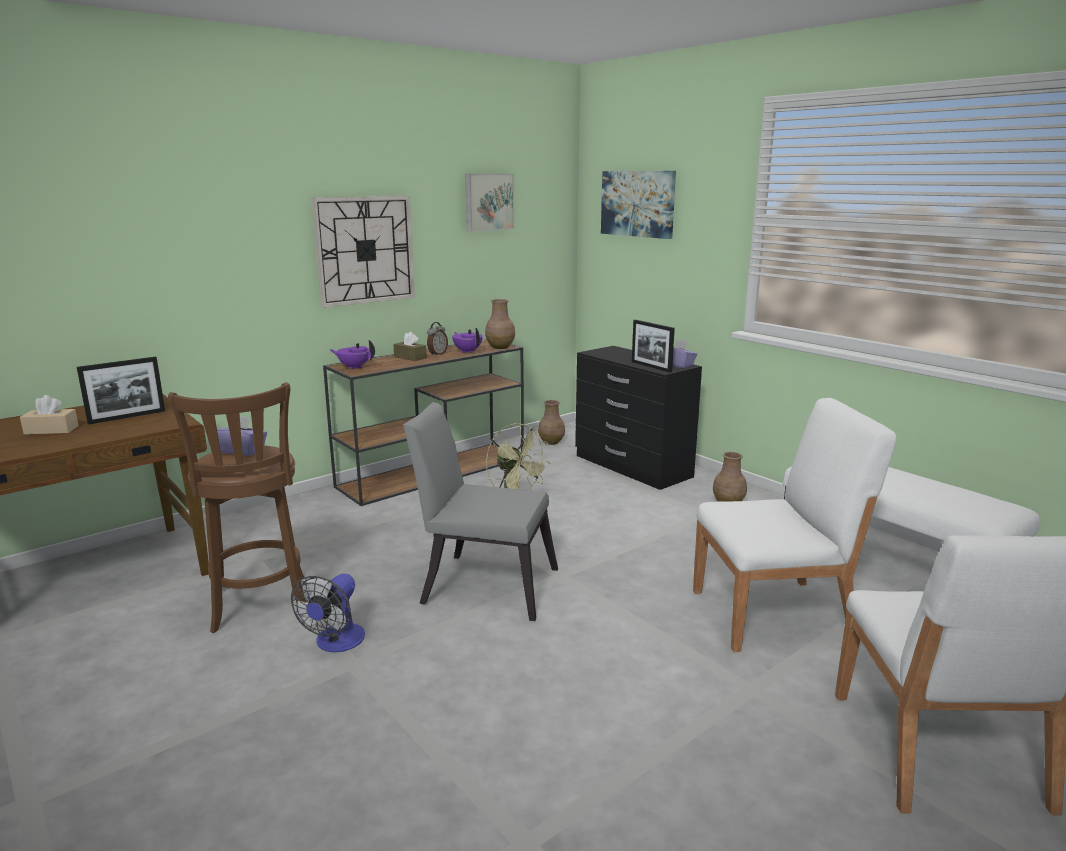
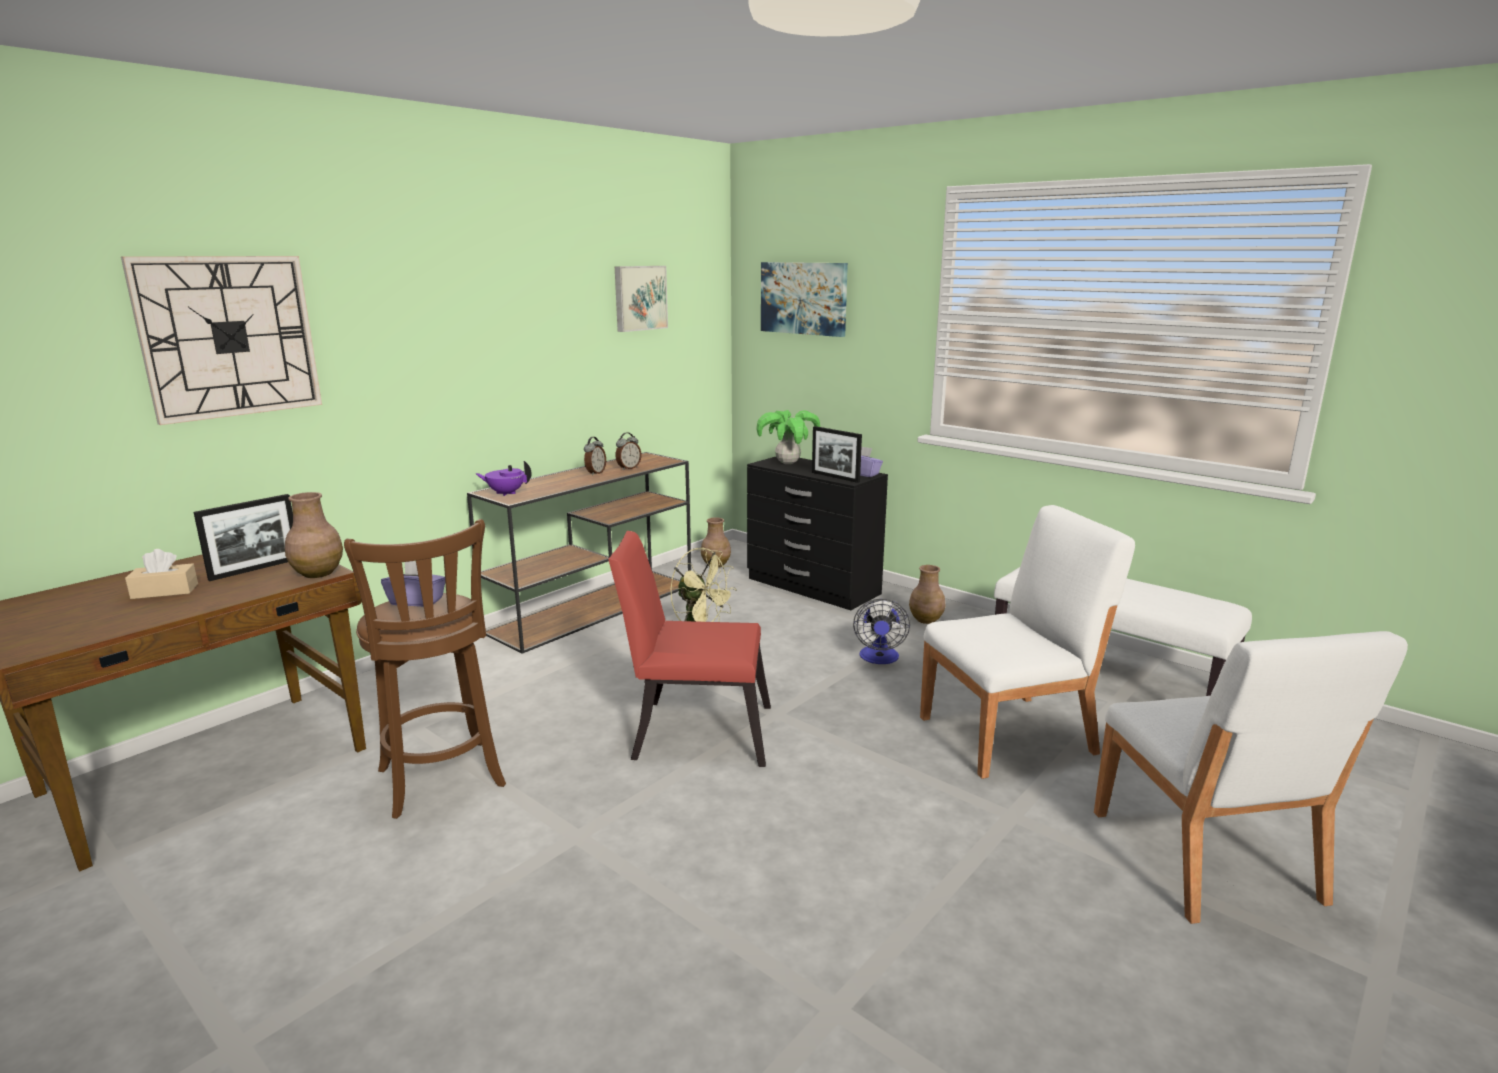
camera: 10 degrees left, 0 degrees up
fan [291,574,365,652] -> fan moved to [853,599,910,664]
wall clock [312,196,415,308] -> wall clock moved to [121,256,322,425]
brown tissue box [393,332,427,361] -> none
grey chair [403,402,558,621] -> red chair [608,531,771,767]
purple teapot [452,328,483,353] -> alarm clock [615,433,642,470]
brown vase [485,299,515,349] -> brown vase moved to [285,492,343,578]
none -> potted plant [756,410,820,464]

